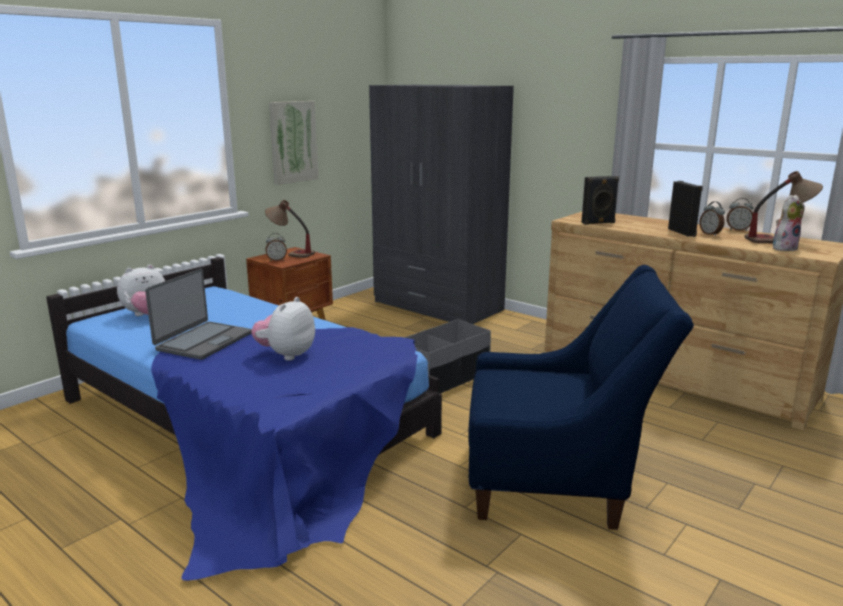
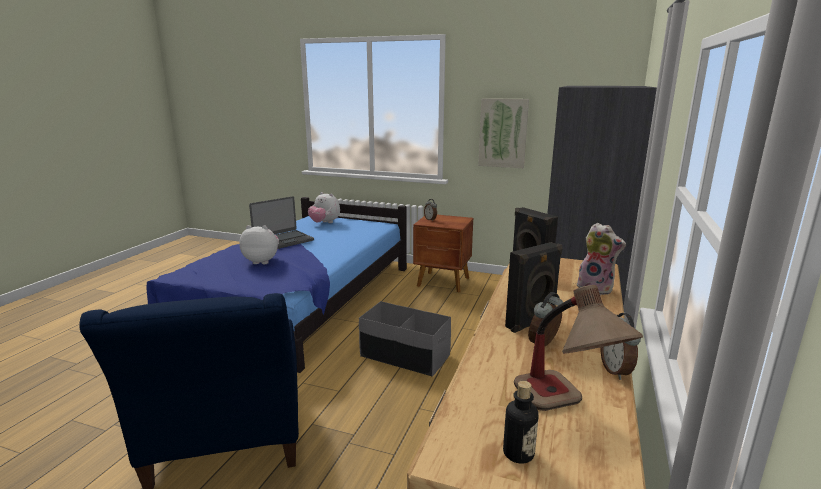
camera: 70 degrees right, 0 degrees up
laptop [145,269,252,360] -> laptop turned 45 degrees counterclockwise [249,196,314,249]
table lamp [265,200,315,258] -> none
plush toy [773,195,805,251] -> plush toy moved to [575,223,626,295]
none -> bottle [503,381,539,464]

